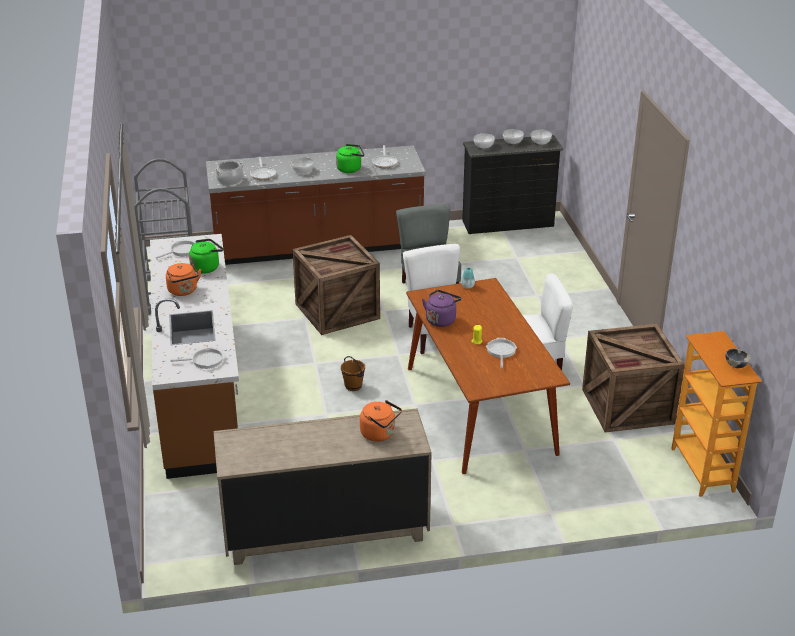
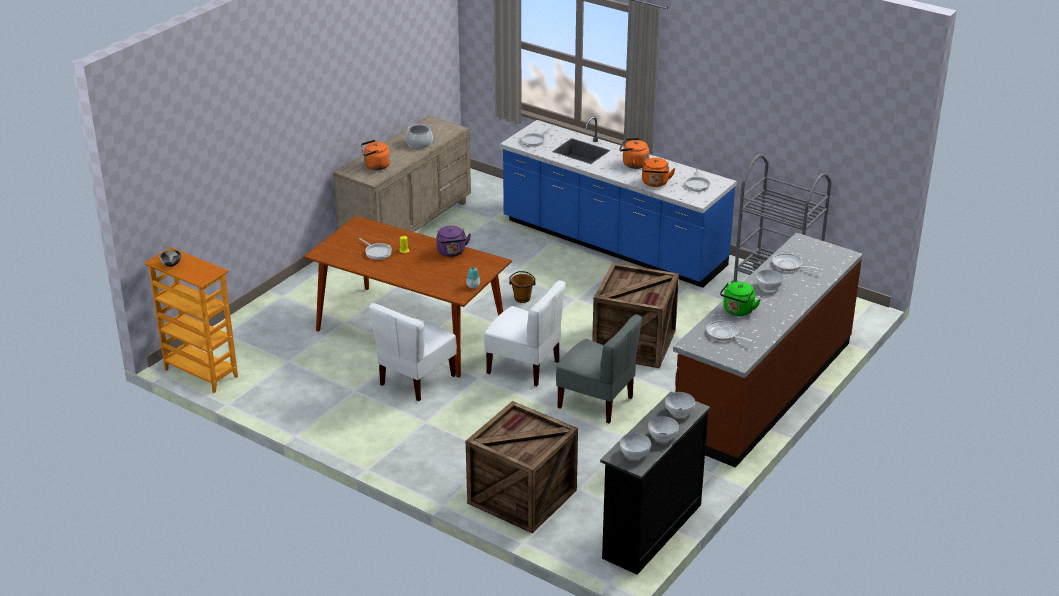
camera: 135 degrees right, 0 degrees up
brown counter [150,234,239,479] -> blue counter [500,116,737,288]
green kettle [189,239,223,274] -> orange kettle [642,158,675,187]
cooking pot [214,160,244,185] -> cooking pot moved to [406,124,433,149]
crate [582,324,685,433] -> crate moved to [466,401,578,533]

